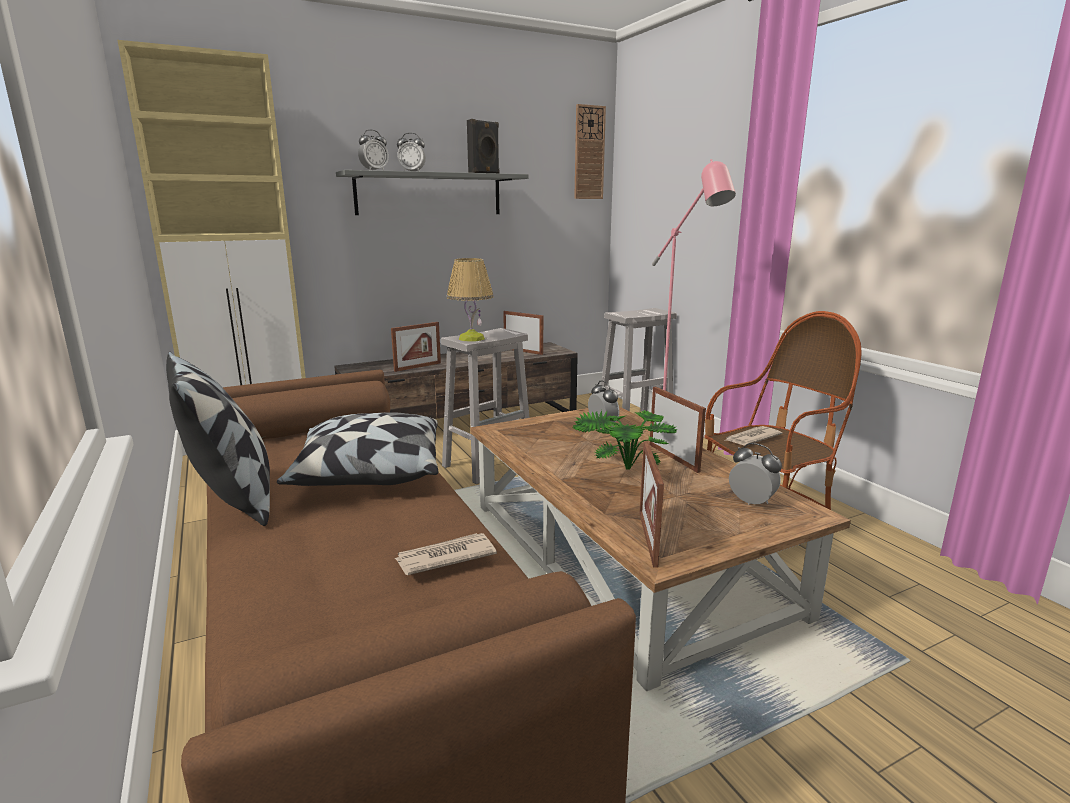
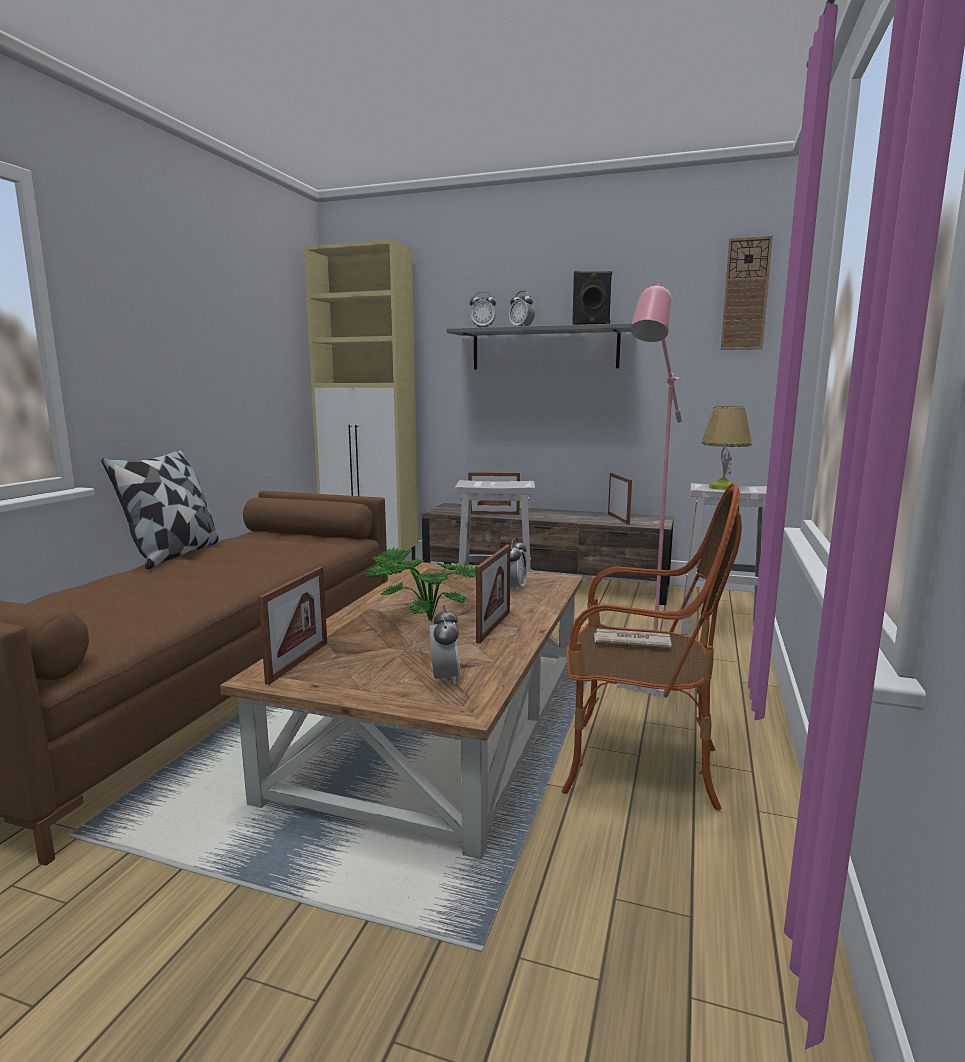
camera: 45 degrees right, 5 degrees down
pillow [277,412,439,486] -> none
newspaper [394,533,497,575] -> none
table lamp [447,258,494,342] -> table lamp moved to [701,406,752,490]
picture frame [639,441,664,568] -> picture frame turned 150 degrees clockwise [258,567,327,685]

